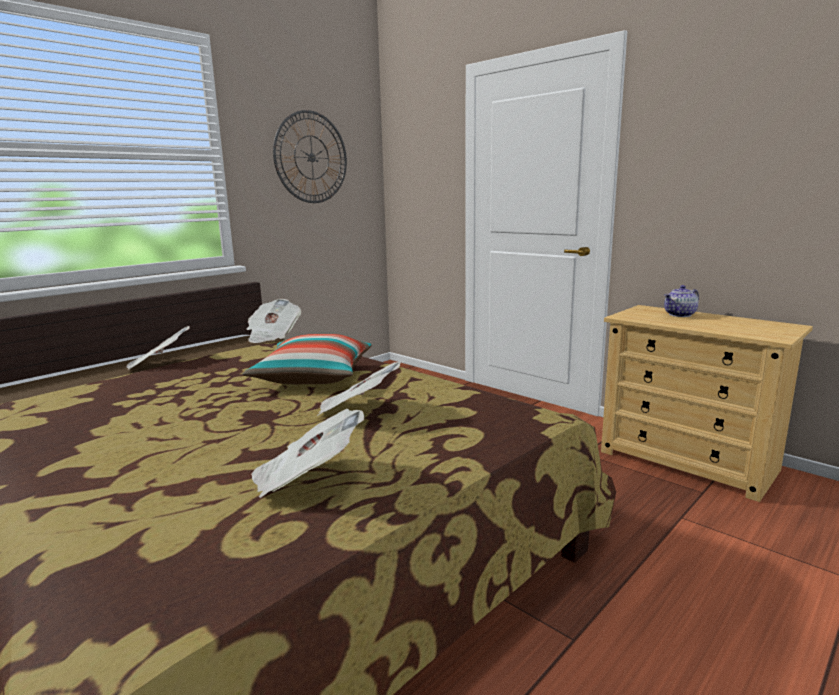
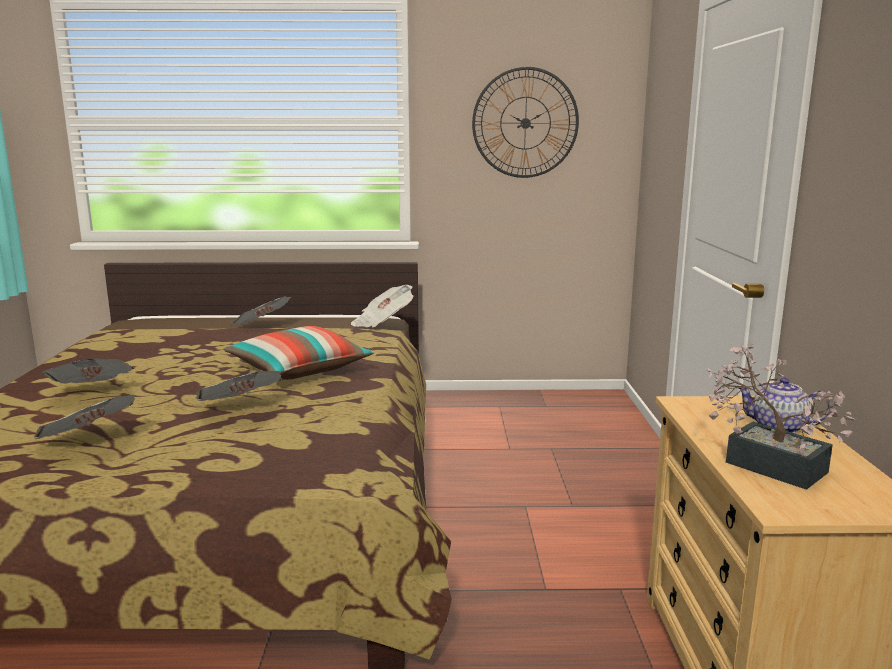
camera: 45 degrees right, 0 degrees up
none -> newspaper [41,358,134,383]
none -> potted plant [706,344,856,490]

